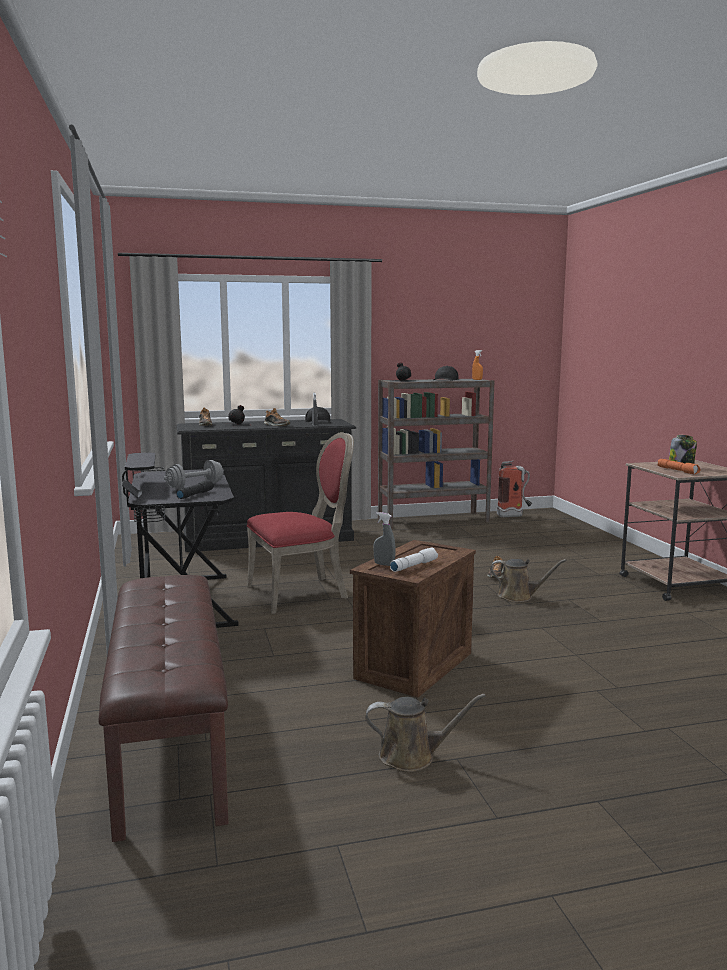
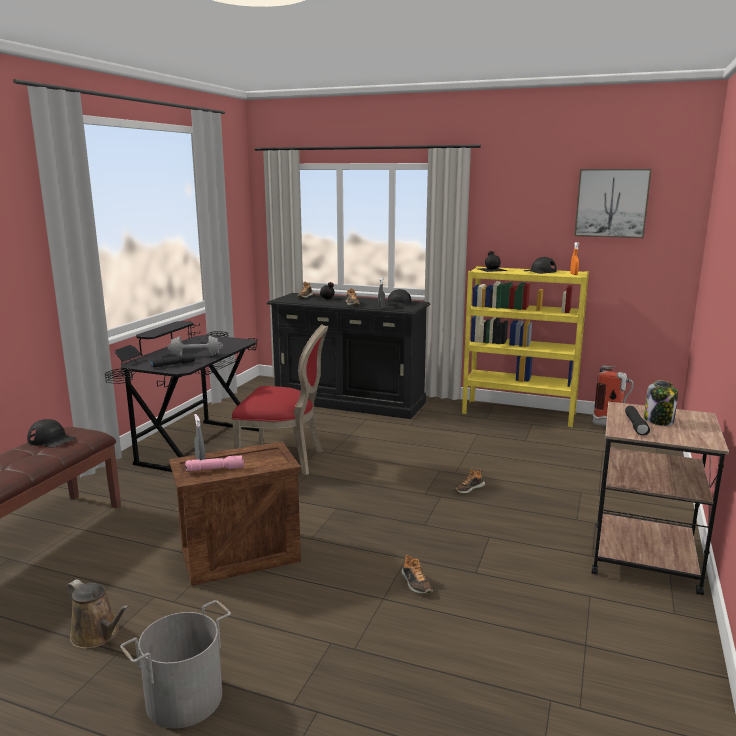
camera: 35 degrees right, 5 degrees up
grey bookcase [378,379,494,529] -> yellow bookcase [462,266,589,427]
white flashlight [390,547,438,572] -> pink flashlight [185,456,244,471]
brown watering can [490,559,567,602] -> none
orange flashlight [658,459,701,474] -> black flashlight [625,406,650,435]
none -> black cap [27,419,76,448]
none -> grey bucket [120,600,231,729]
none -> shoe [401,554,433,594]
none -> picture [574,169,652,238]

